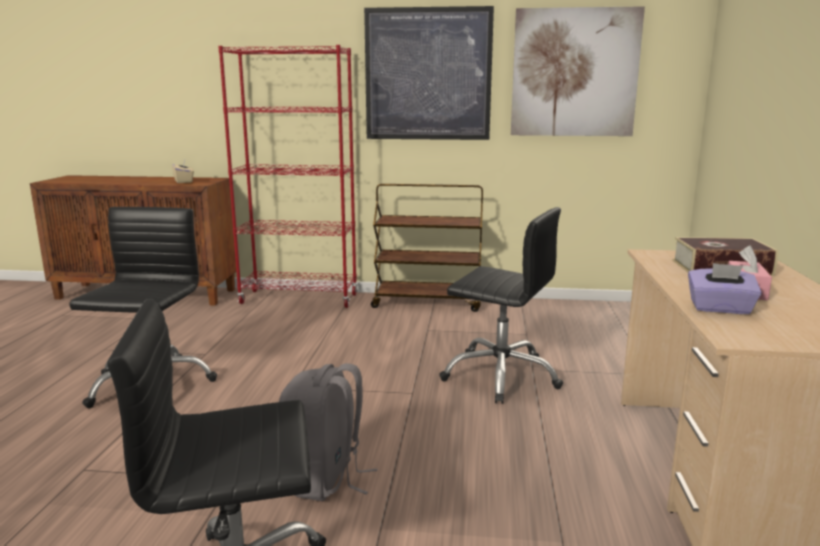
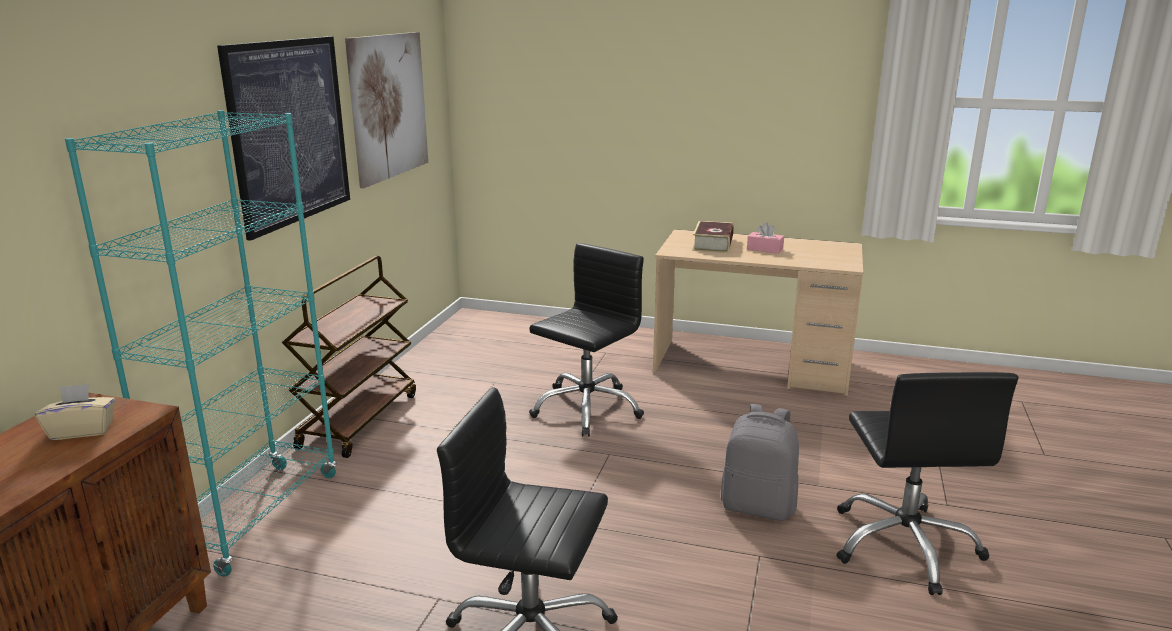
camera: 80 degrees left, 5 degrees up
red bookcase [218,45,358,308] -> turquoise bookcase [65,110,337,576]
purple tissue box [688,263,762,314] -> none

